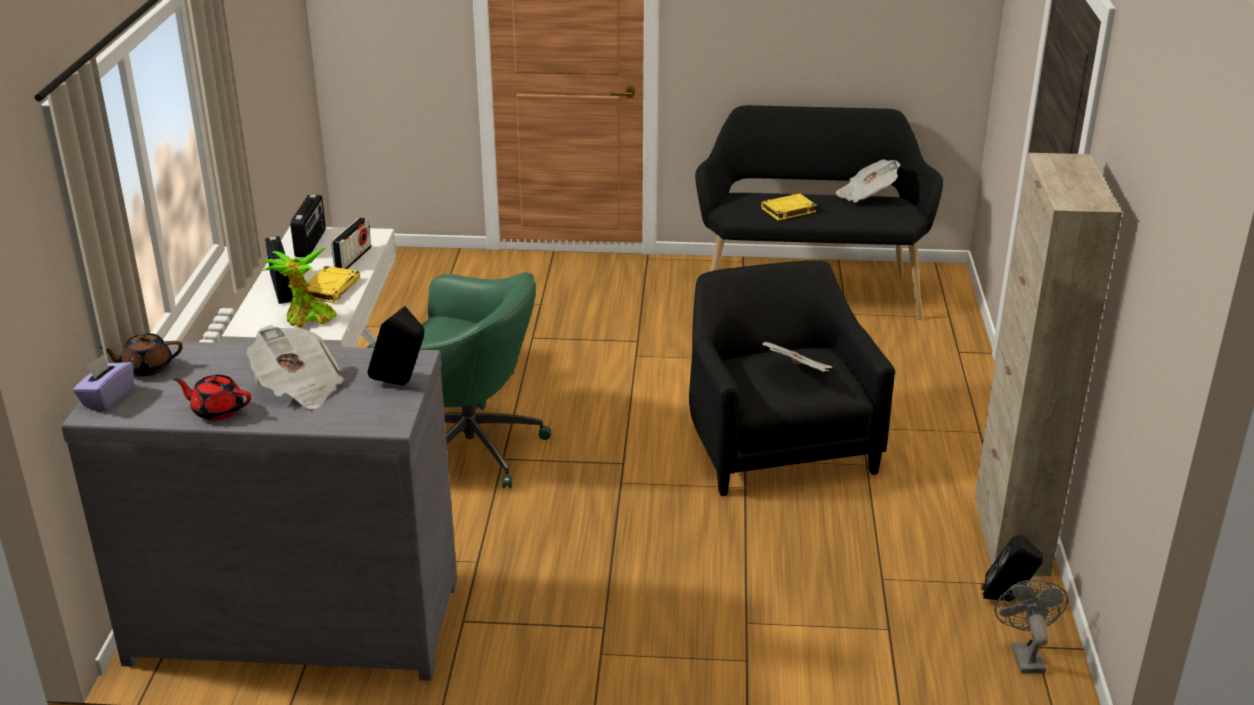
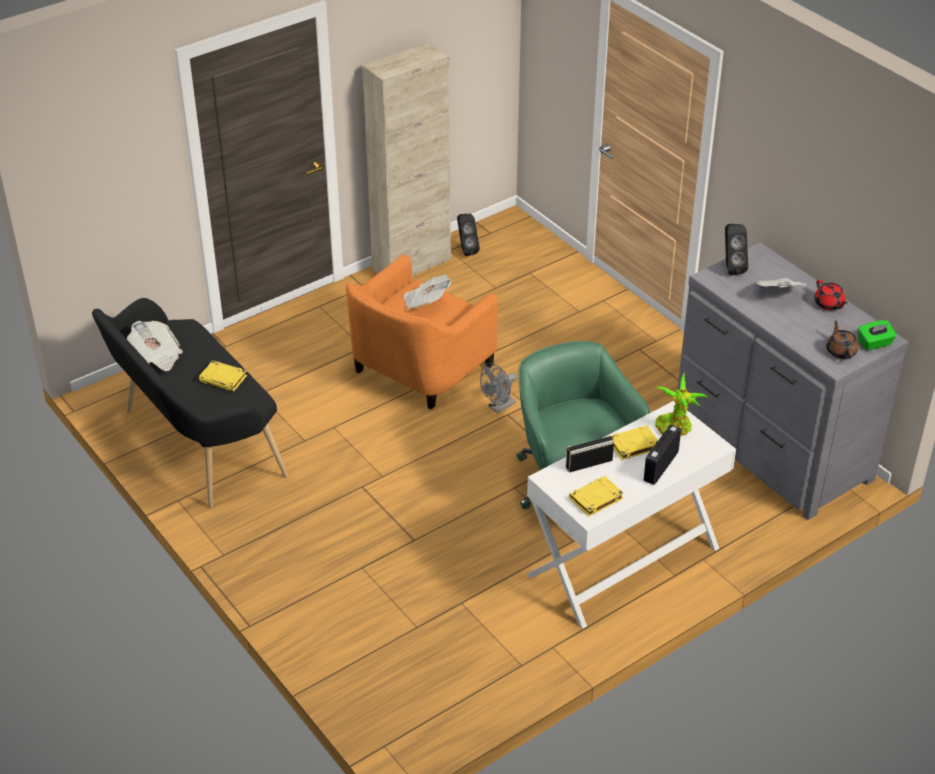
camera: 130 degrees left, 10 degrees up
purple tissue box [73,355,134,411] -> green tissue box [858,320,897,351]
brown teapot [99,333,183,377] -> brown teapot turned 135 degrees counterclockwise [826,321,858,359]
radio [290,194,326,257] -> yellow book [569,476,624,517]
black armchair [689,260,896,496] -> orange armchair [346,255,498,409]
grey fan [995,579,1068,674] -> grey fan moved to [480,363,517,413]

